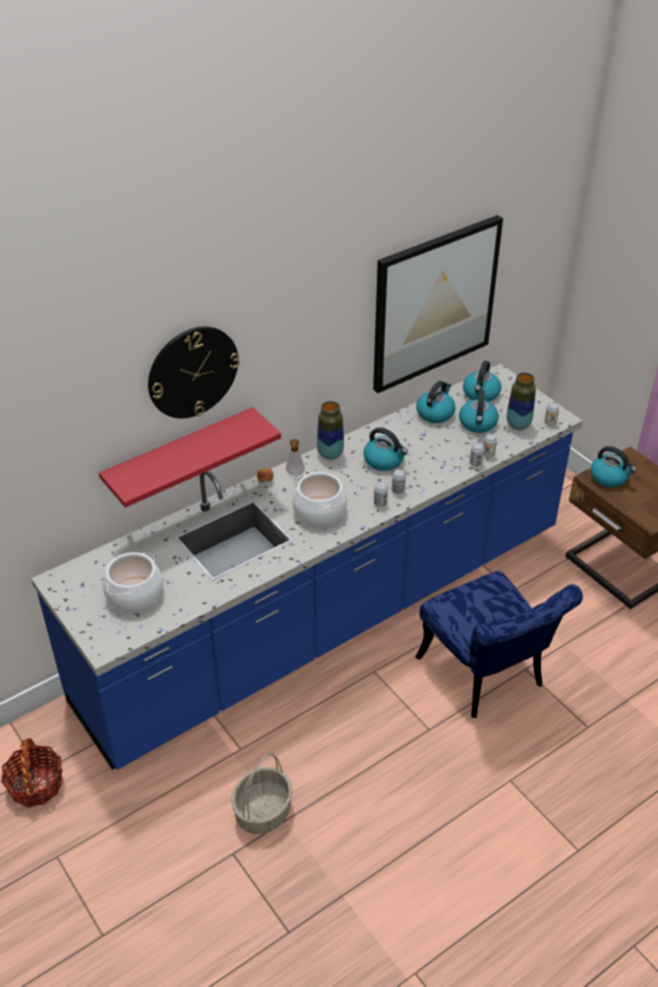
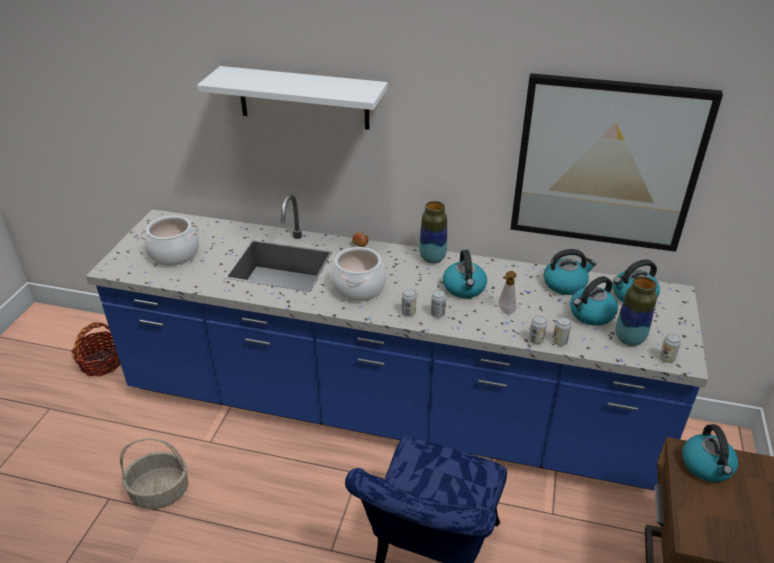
camera: 50 degrees right, 5 degrees down
red shelf [99,407,281,508] -> none
wall clock [148,327,240,418] -> white shelf [197,66,388,130]
soap dispenser [286,439,305,476] -> soap dispenser moved to [499,271,516,314]

